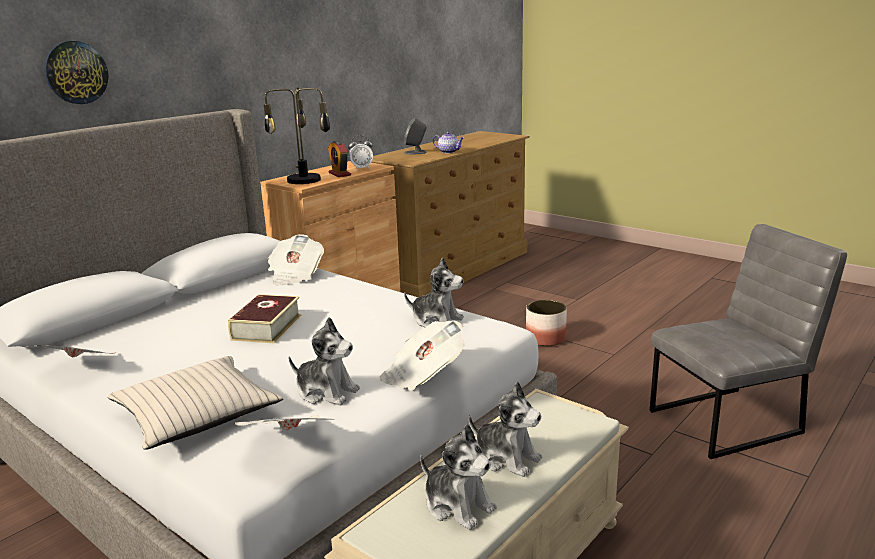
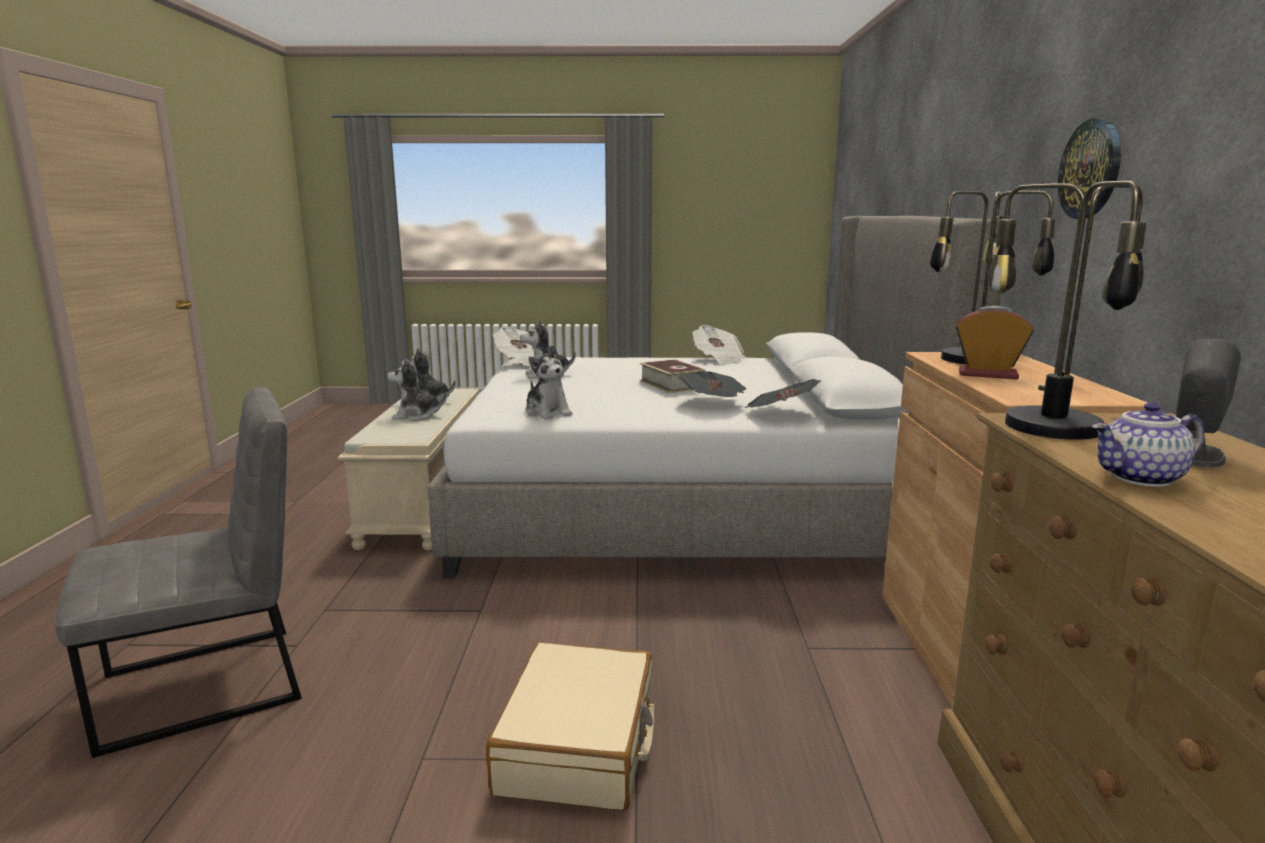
camera: 140 degrees right, 5 degrees down
wall clock [44,41,108,104] -> wall clock moved to [1058,118,1121,219]
beige pillow [108,356,283,450] -> none
alarm clock [348,135,373,170] -> none
newspaper [380,320,465,391] -> newspaper moved to [678,371,746,397]
plush toy [404,258,464,327] -> plush toy turned 105 degrees counterclockwise [525,345,573,420]
planter [526,300,567,346] -> beige suitcase [486,642,654,811]
grey chair [650,224,847,459] -> grey chair turned 150 degrees counterclockwise [55,387,302,758]
none -> table lamp [988,181,1147,440]

